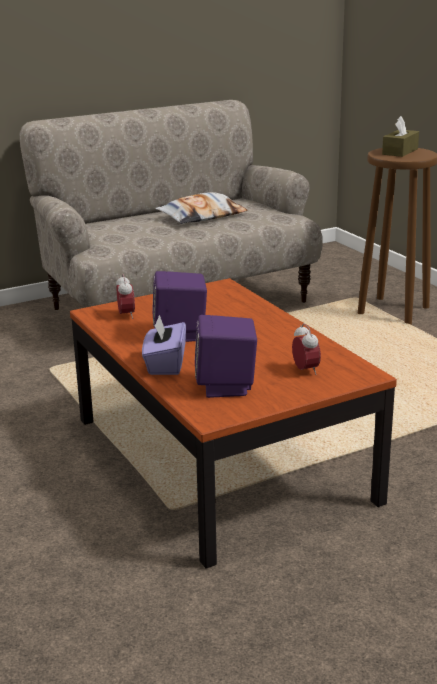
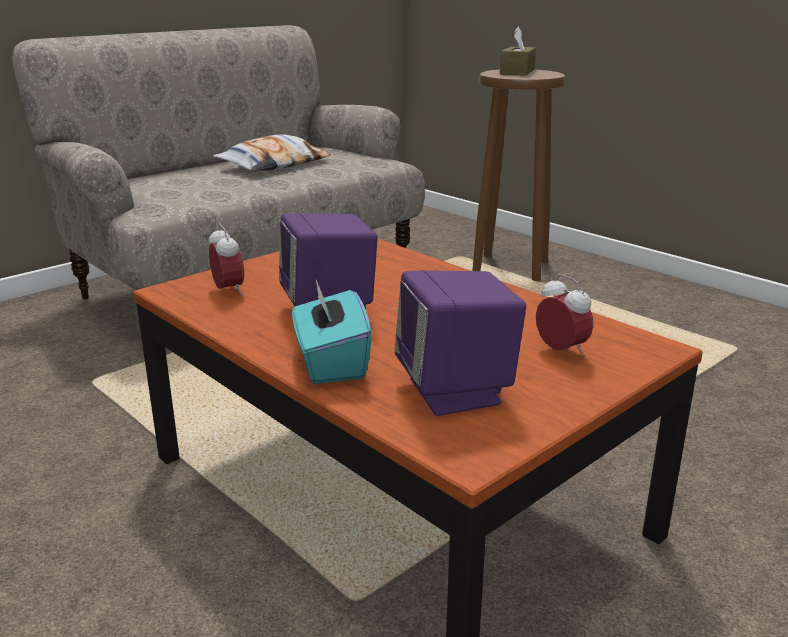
camera: 15 degrees left, 0 degrees up
purple tissue box [142,315,186,375] -> turquoise tissue box [292,280,372,384]

